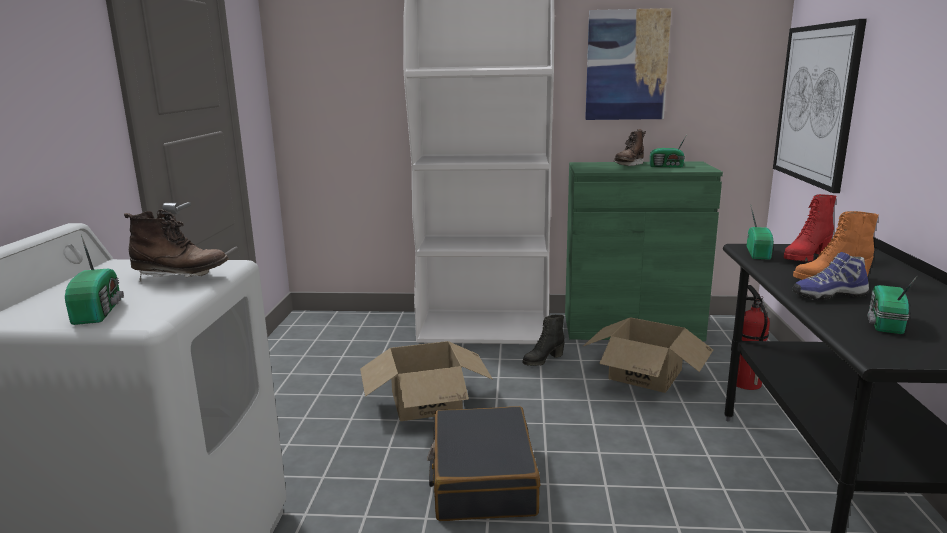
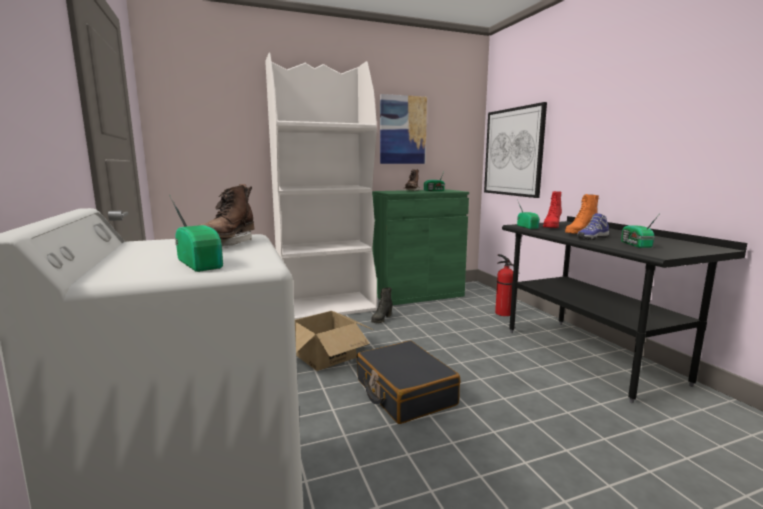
camera: 25 degrees left, 5 degrees down
brown boot [124,209,229,282] -> brown boot turned 120 degrees clockwise [198,184,255,246]
cardboard box [583,318,713,393] -> none

